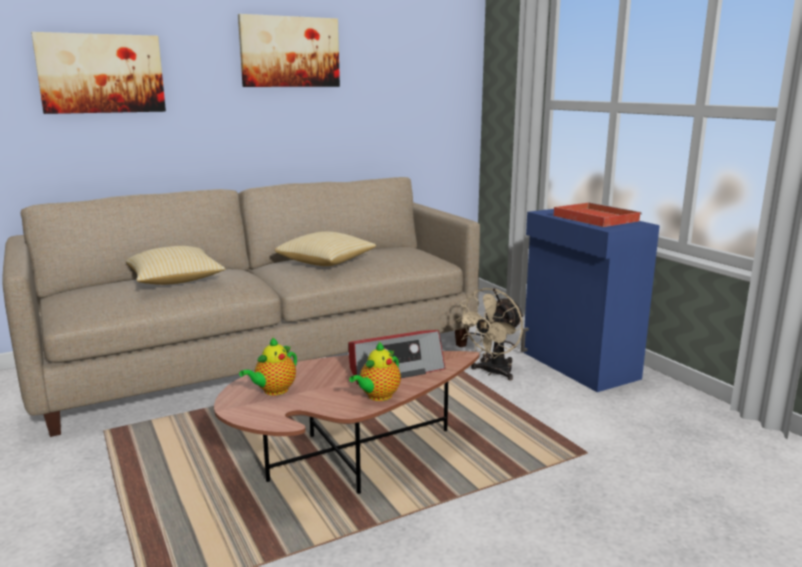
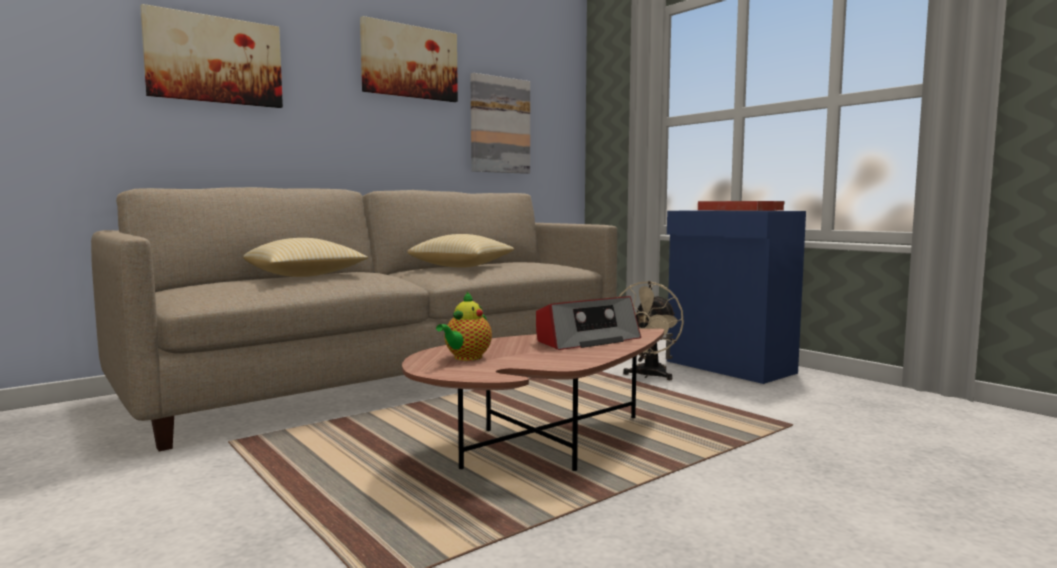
camera: 10 degrees left, 10 degrees down
teapot [349,342,401,401] -> none
none -> picture [470,73,530,174]

